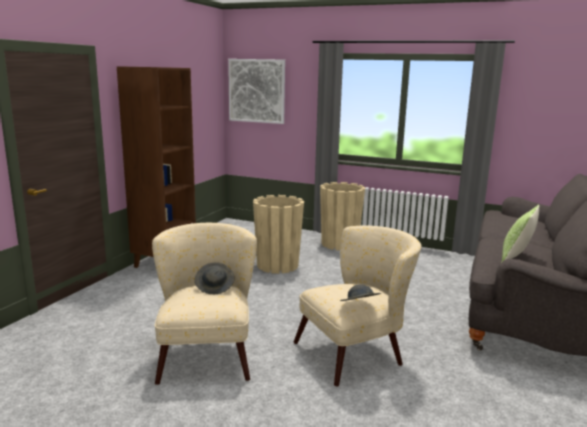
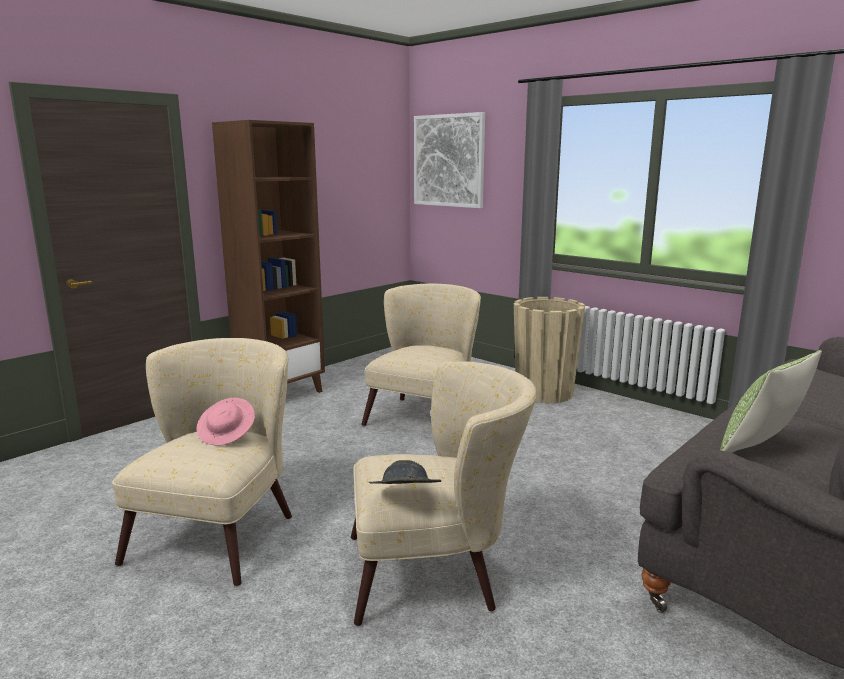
camera: 20 degrees right, 0 degrees up
grey hat [195,262,235,294] -> pink hat [196,398,255,446]
beige planter [253,195,304,274] -> beige armchair [361,284,481,426]

